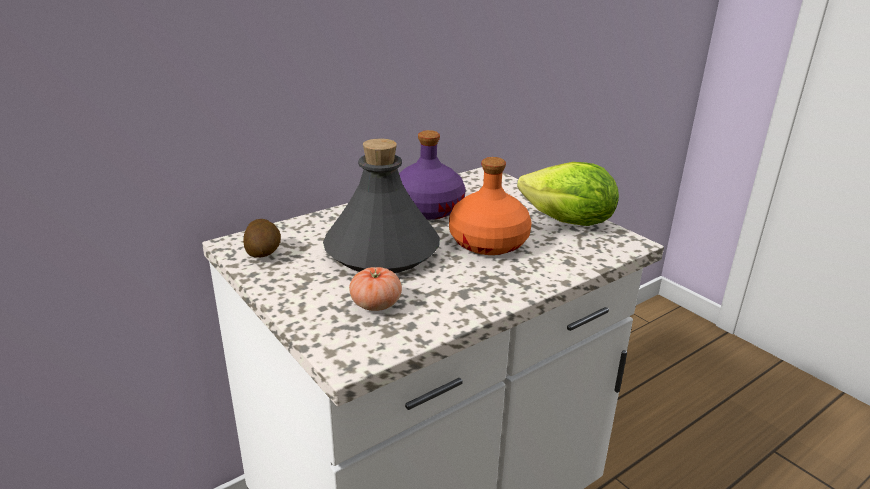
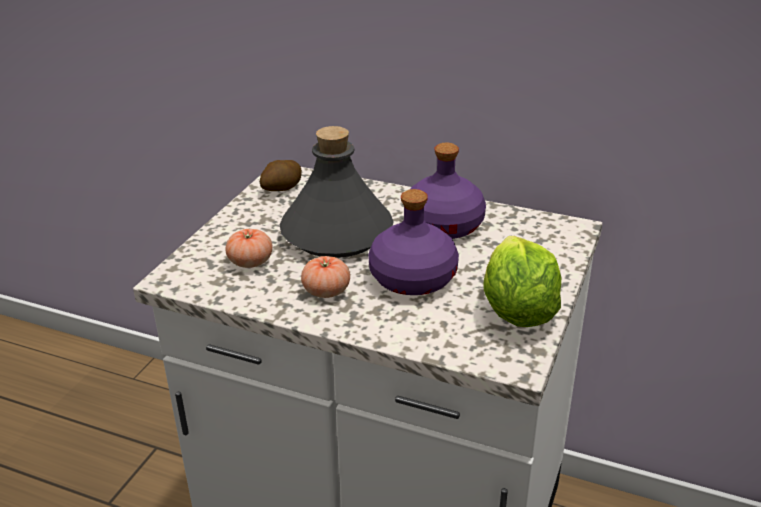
camera: 60 degrees right, 5 degrees up
orange bottle [449,157,532,255] -> purple bottle [368,189,459,295]
none -> tomato [301,256,350,298]

